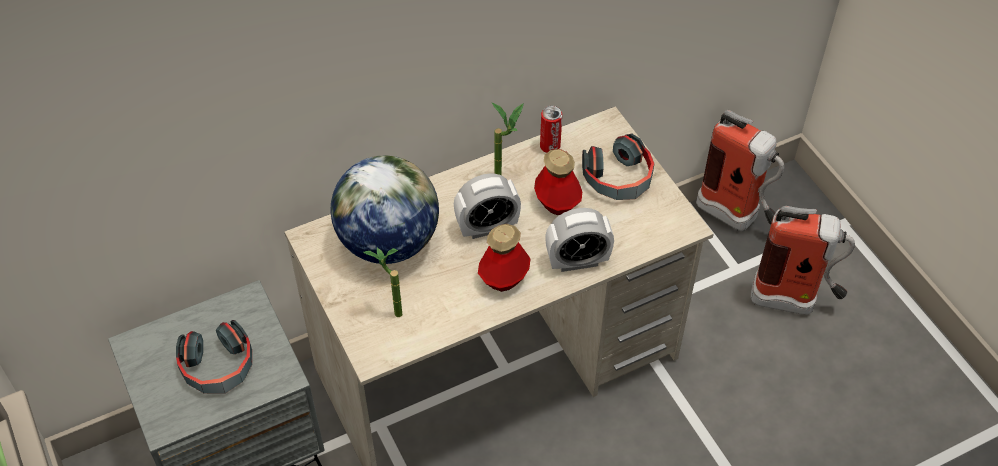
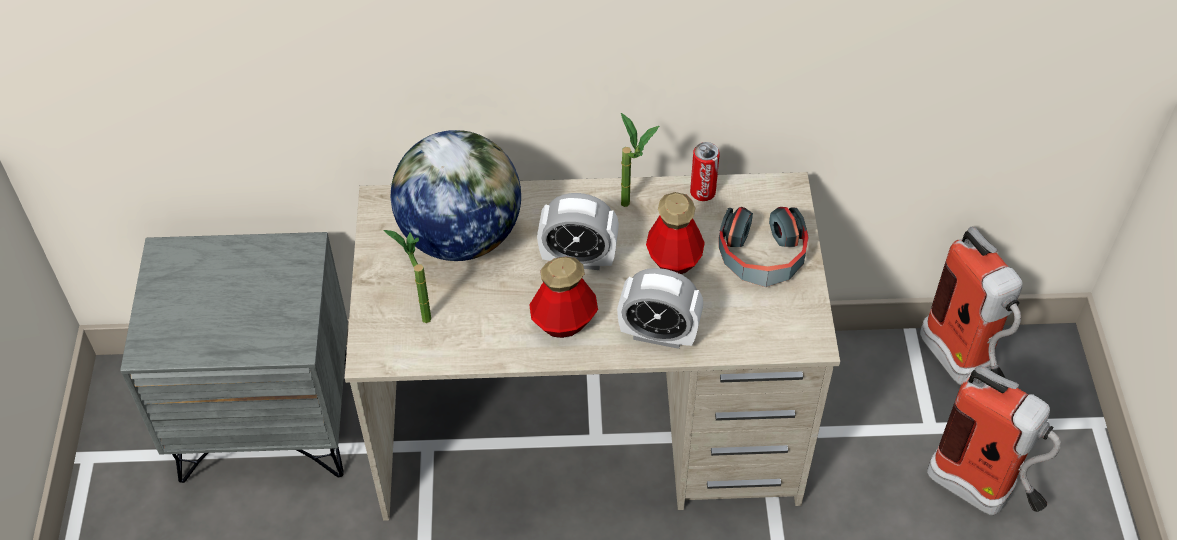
camera: 25 degrees right, 0 degrees up
headphones [176,320,252,394] -> none

